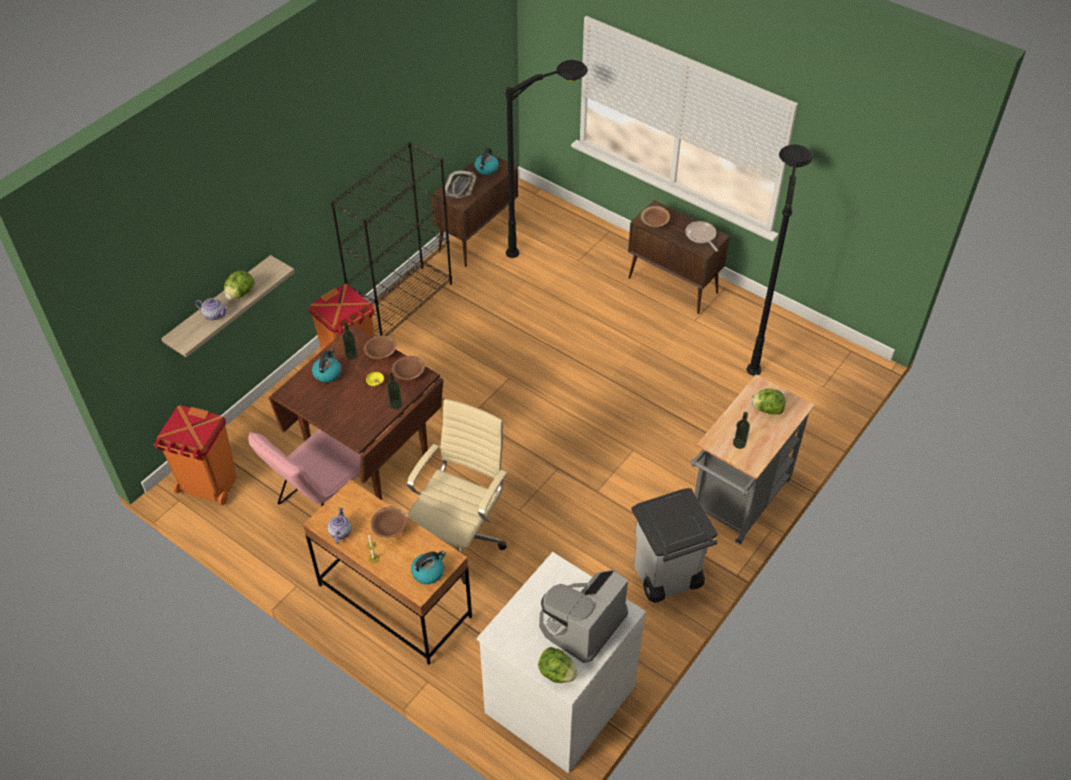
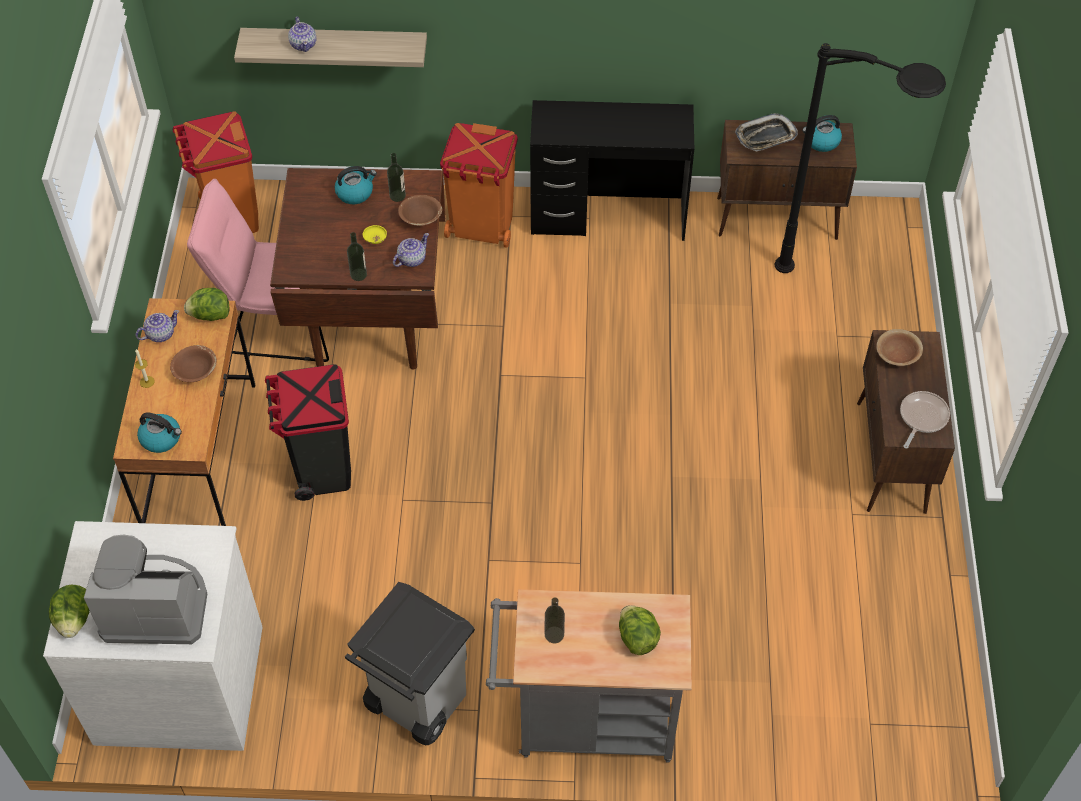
camera: 55 degrees right, 5 degrees up
lettuce [224,270,255,300] -> lettuce moved to [184,288,229,321]
black bookcase [331,142,452,336] -> black desk [530,100,694,241]
brown bowl [392,356,425,380] -> teapot [393,233,429,267]
beige office chair [406,399,508,585] -> black trash can [265,364,351,501]
black floor lamp [747,144,813,376] -> none

